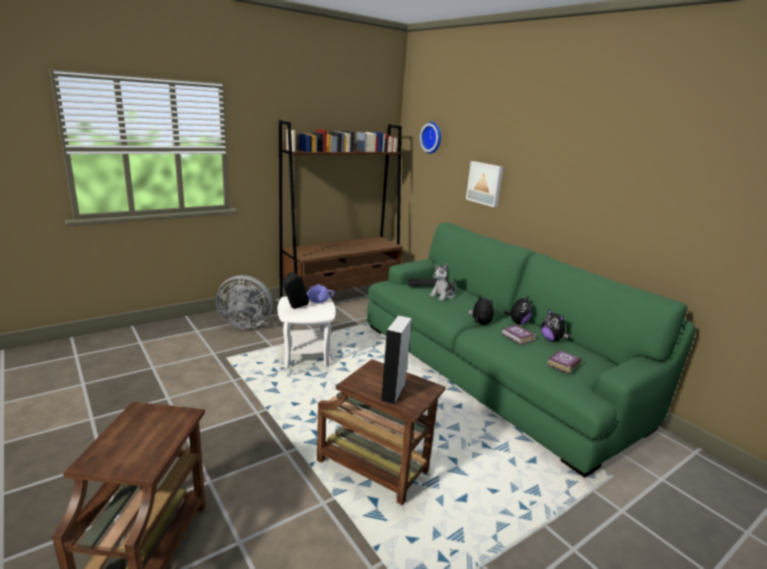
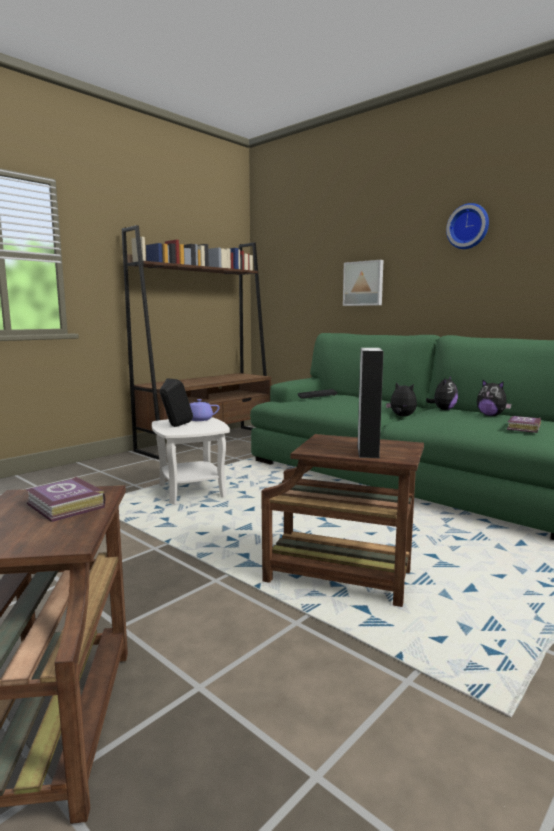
camera: 10 degrees left, 10 degrees down
grey fan [216,275,273,329] -> none
wall clock [420,122,441,153] -> wall clock moved to [446,203,489,249]
plush toy [429,263,456,301] -> none
book [501,324,536,345] -> book moved to [26,477,105,522]

